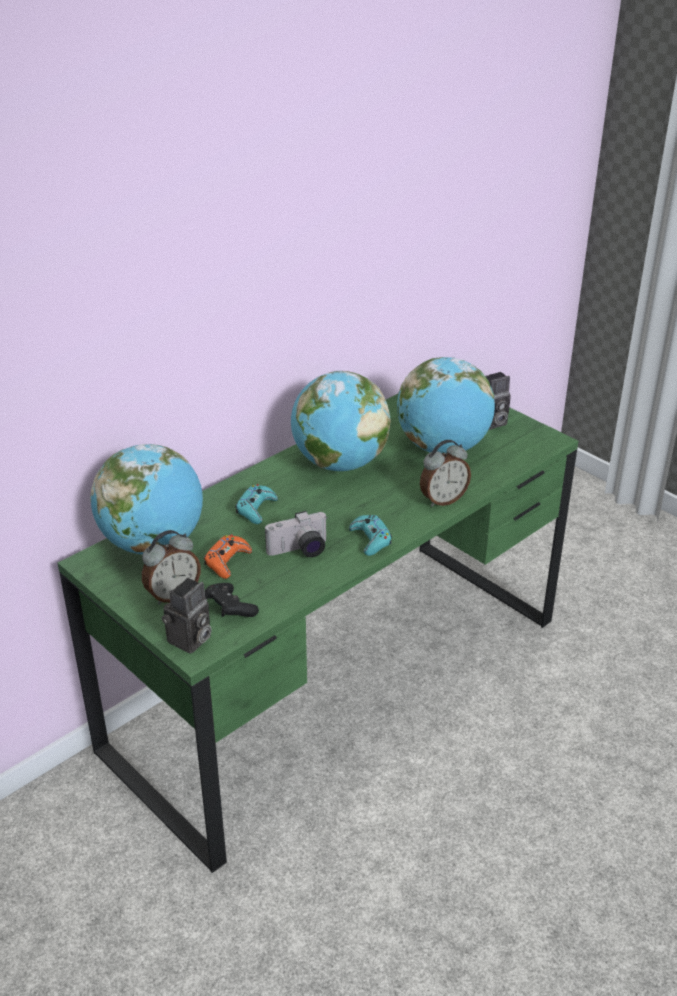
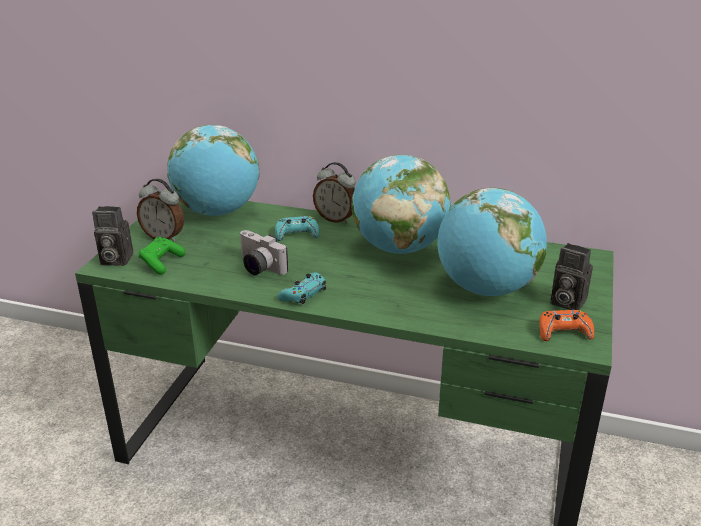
camera: 60 degrees right, 5 degrees down
orange game controller [204,535,252,579] -> orange game controller moved to [539,310,594,341]
black game controller [205,583,259,617] -> green game controller [139,237,186,275]
alarm clock [420,440,471,507] -> alarm clock moved to [313,162,356,224]

